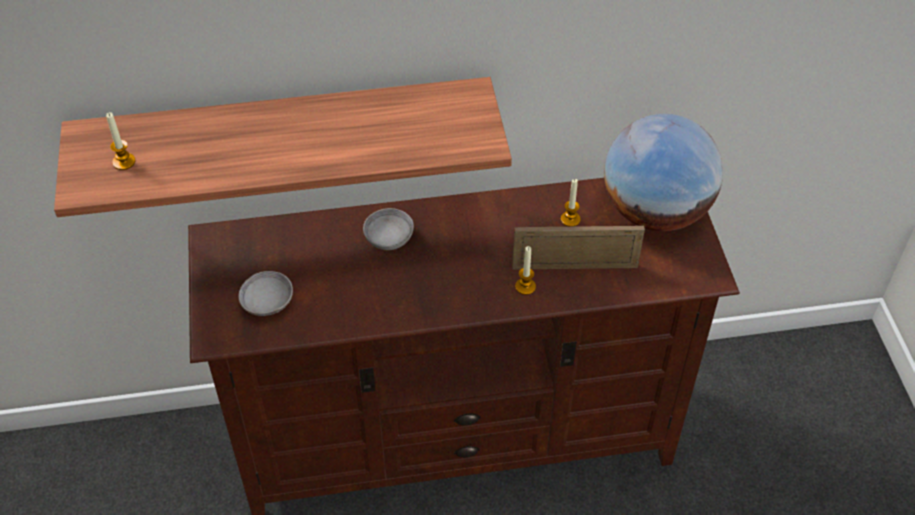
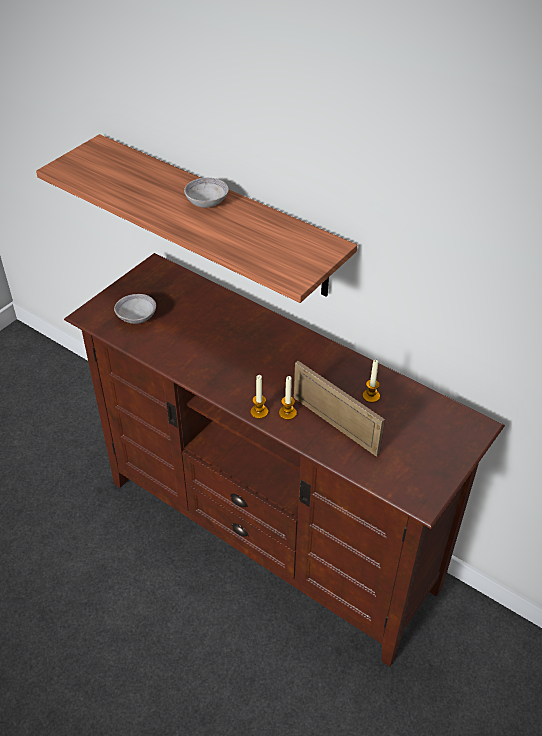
camera: 45 degrees right, 5 degrees down
candle [106,112,135,170] -> candle moved to [251,375,268,419]
grey bowl [363,208,414,250] -> grey bowl moved to [184,177,229,208]
globe [604,114,723,231] -> none

